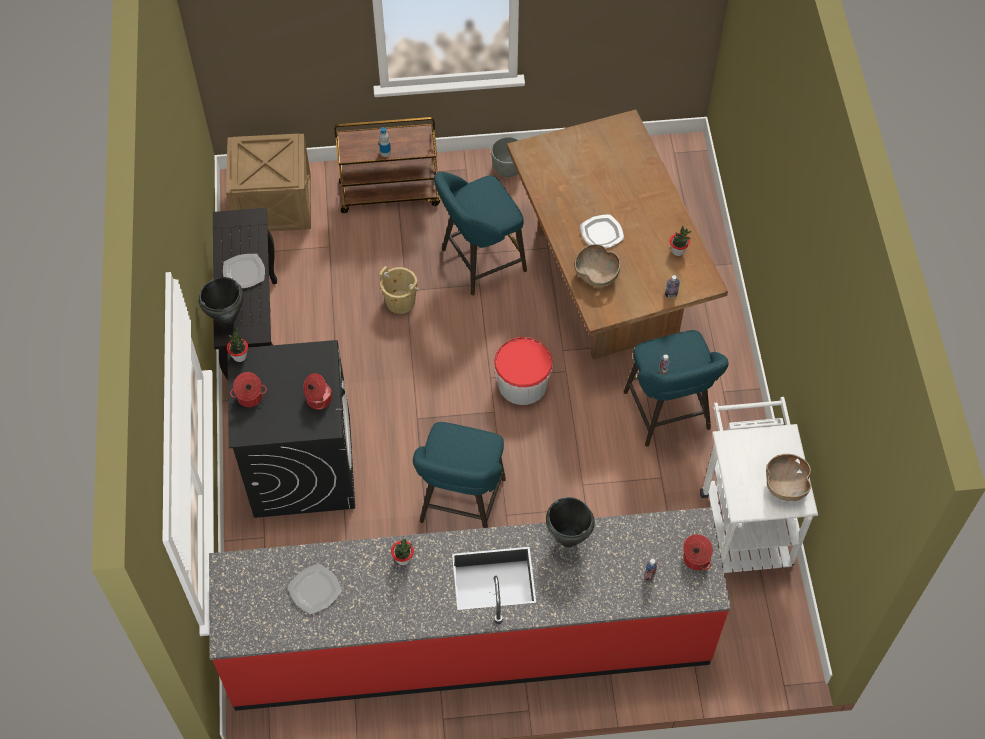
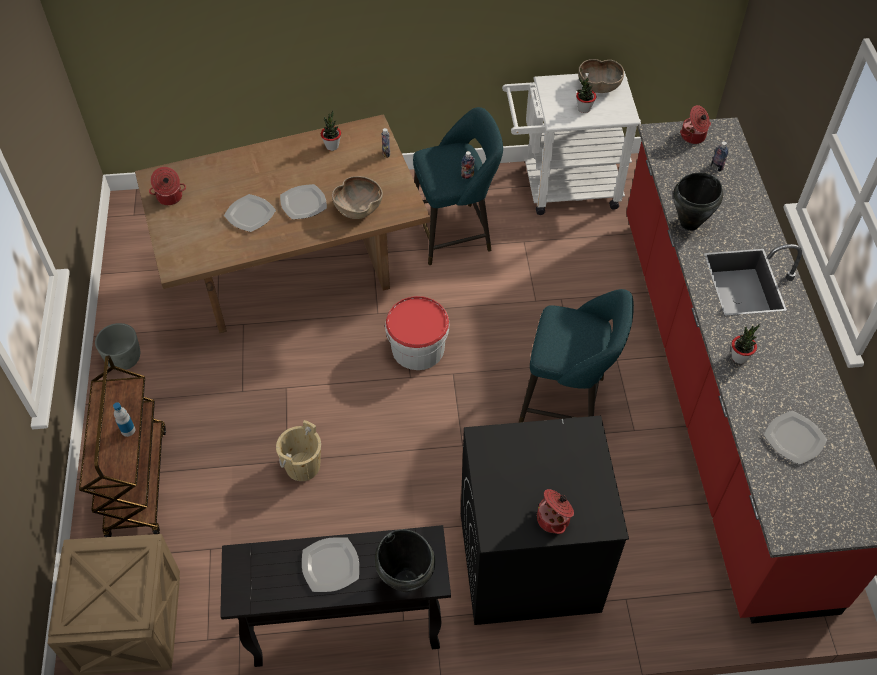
camera: 90 degrees left, 5 degrees down
potted plant [227,327,248,362] -> potted plant moved to [576,77,596,113]
cooking pot [304,373,332,410] -> cooking pot moved to [149,167,186,205]
turquoise stool [434,172,527,296] -> none
none -> plate [224,194,276,232]

